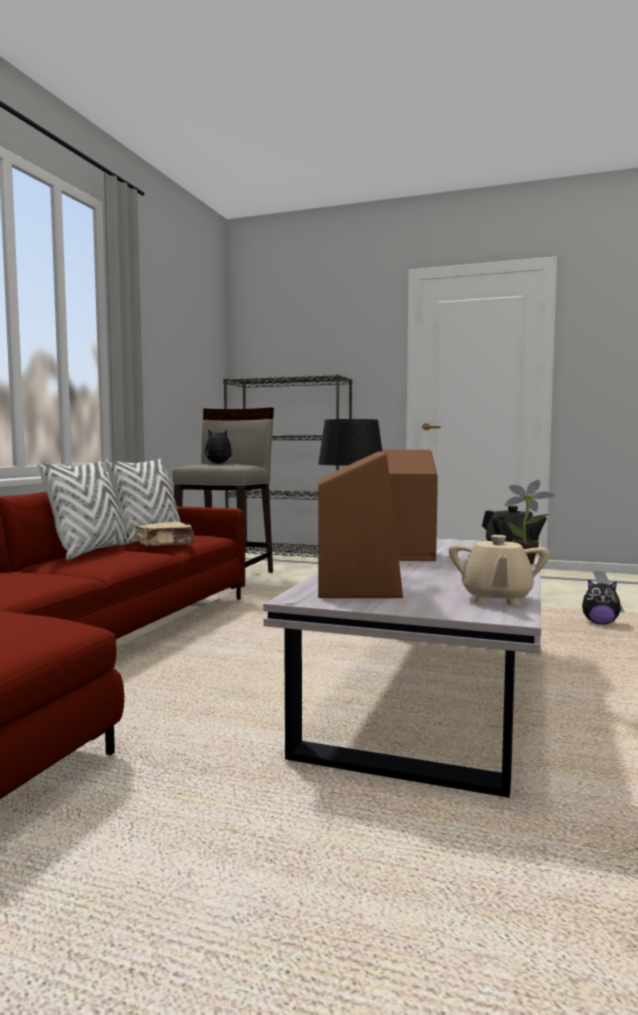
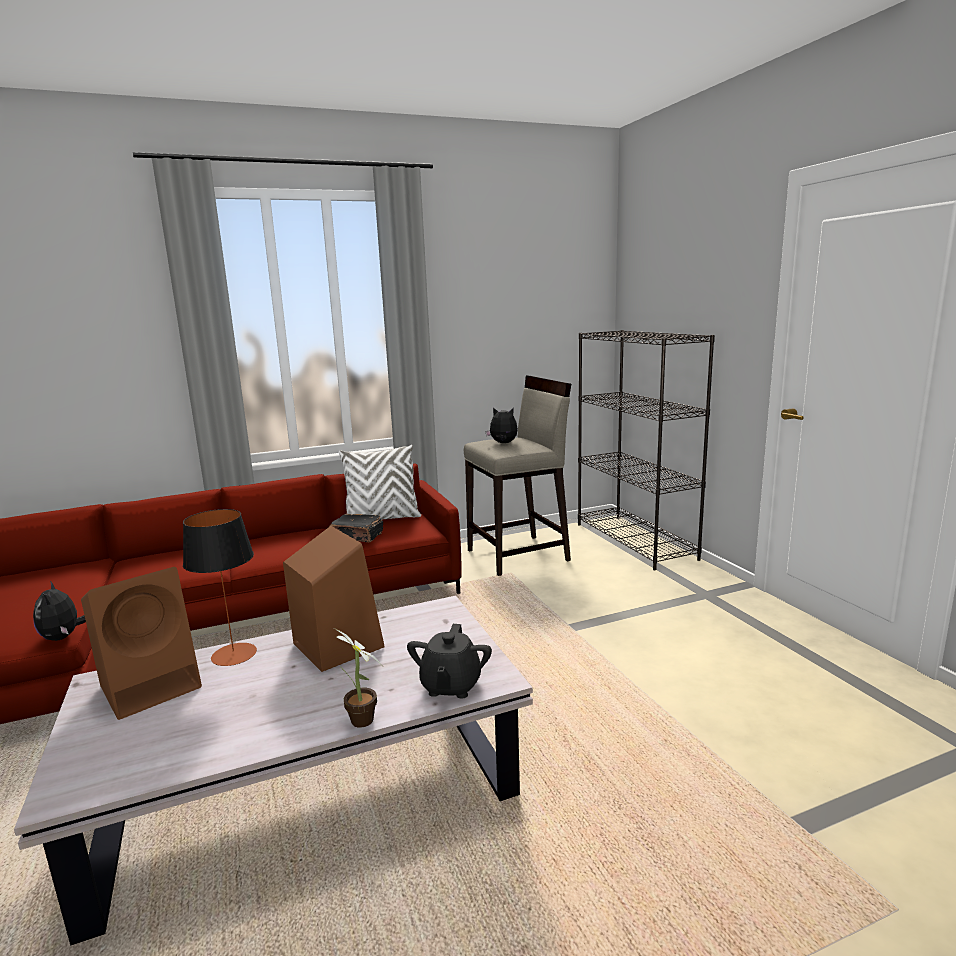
camera: 50 degrees right, 10 degrees up
white pillow [37,461,128,560] -> none
beige book [135,521,194,546] -> black book [329,514,383,542]
beige teapot [449,535,549,606] -> none
plush toy [582,579,622,624] -> plush toy moved to [33,581,86,641]

